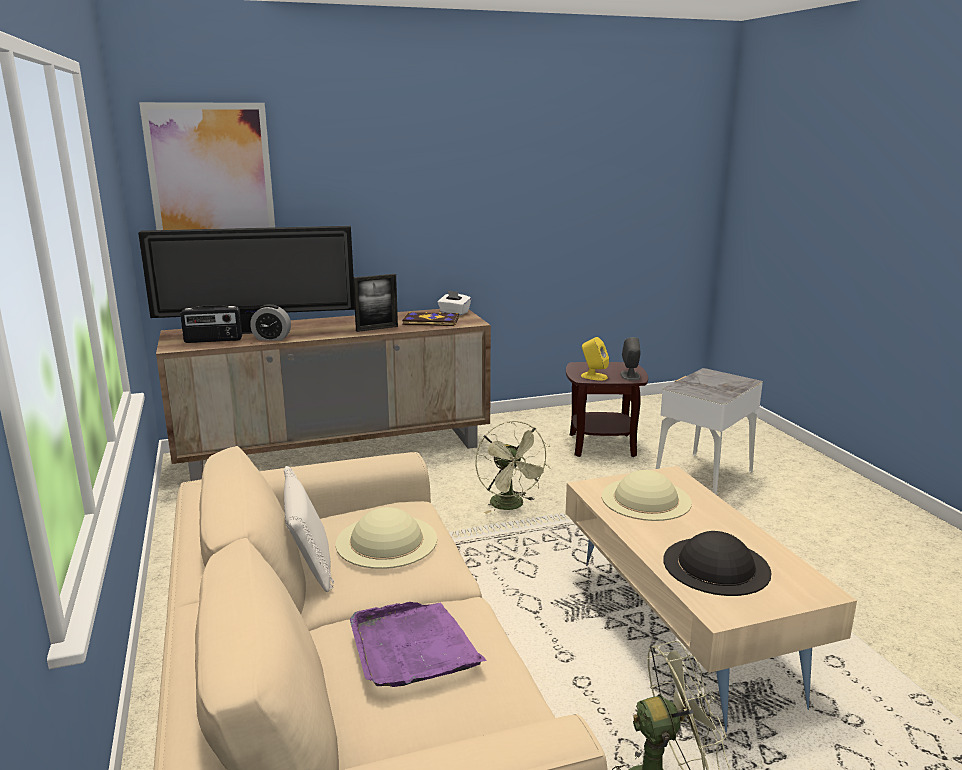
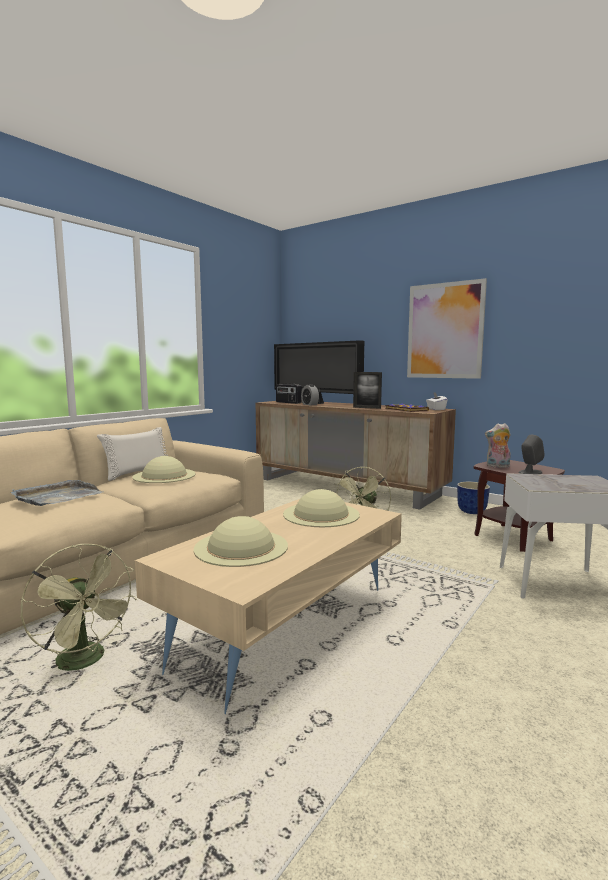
camera: 55 degrees right, 10 degrees down
picture [139,102,275,230] -> picture moved to [407,278,487,379]
purple tray [350,602,487,687] -> grey tray [11,480,103,506]
yellow speaker [581,337,609,381] -> plush toy [485,423,511,468]
black hat [663,531,772,596] -> beige hat [194,516,288,567]
none -> planter [457,482,490,514]

